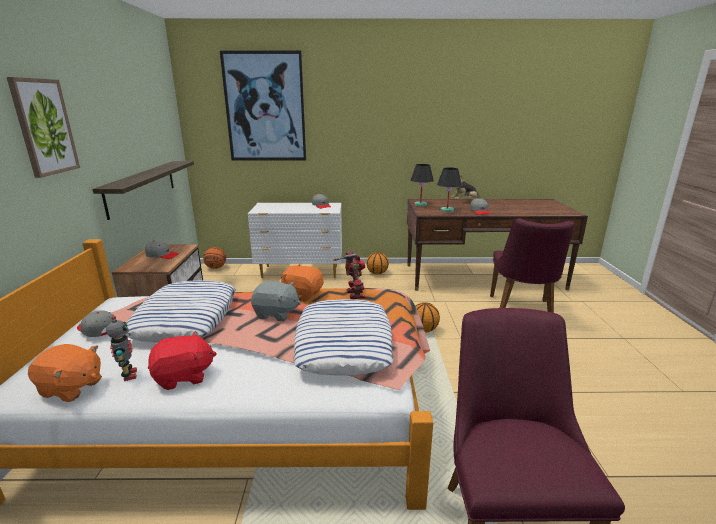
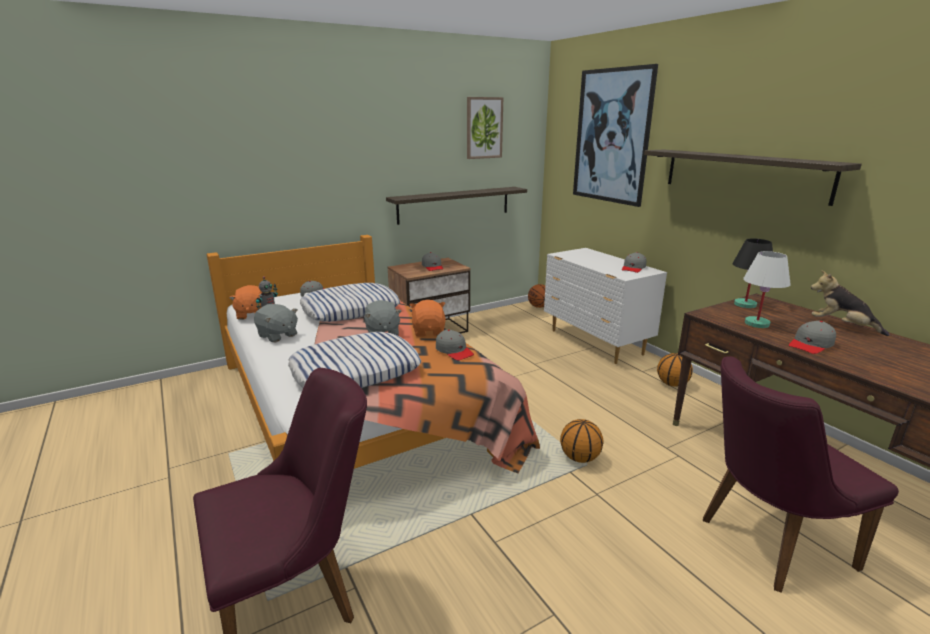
camera: 60 degrees right, 0 degrees up
picture [7,77,80,178] -> picture moved to [467,97,503,159]
red plush toy [148,331,217,390] -> grey plush toy [254,304,298,342]
toy robot [333,251,366,299] -> grey cap [436,330,474,360]
black table lamp [437,168,462,212] -> white table lamp [743,251,791,328]
none -> shelf [644,149,862,206]

